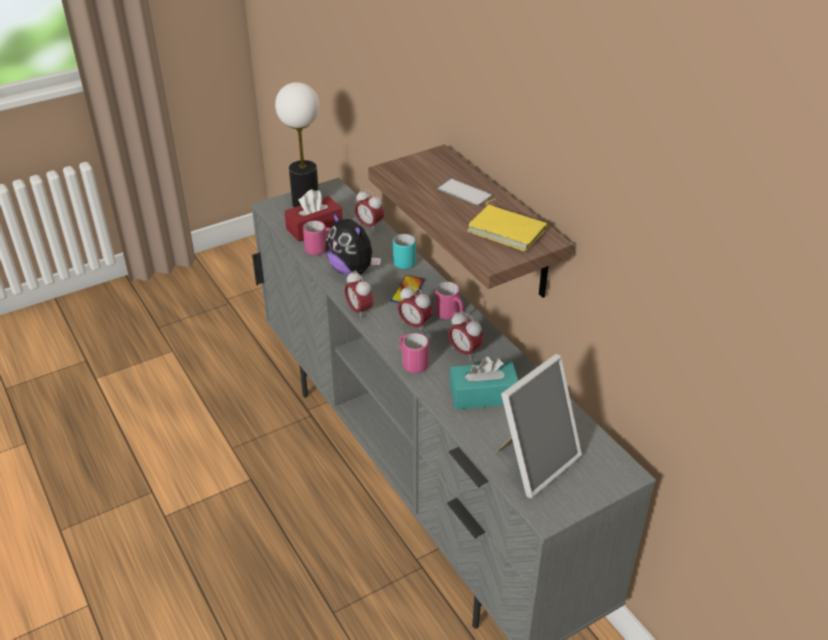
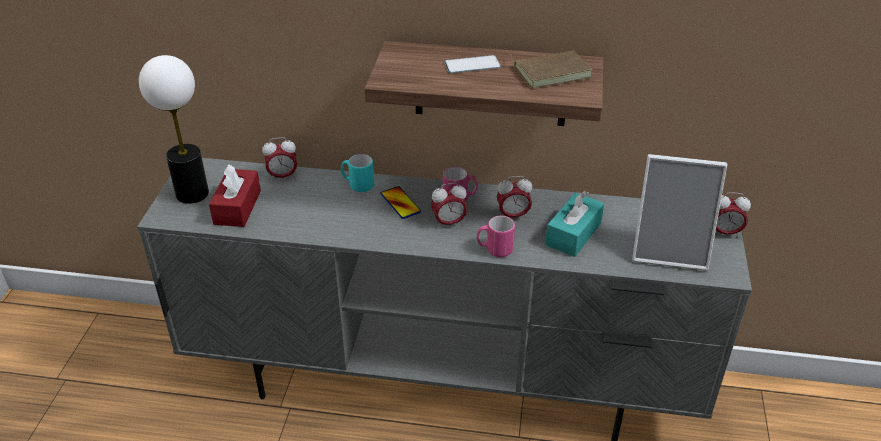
camera: 50 degrees left, 0 degrees up
pink mug [303,221,330,255] -> none
plush toy [325,212,381,275] -> none
alarm clock [345,271,374,319] -> alarm clock moved to [715,192,751,237]
yellow book [467,199,548,251] -> brown book [509,50,593,88]
picture frame [495,354,582,498] -> picture frame turned 105 degrees clockwise [632,154,727,271]

